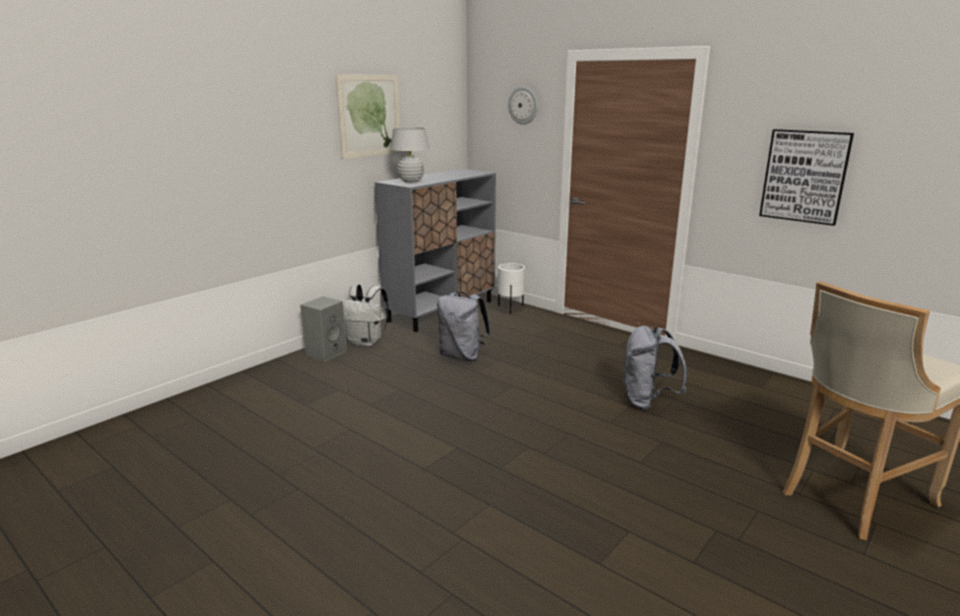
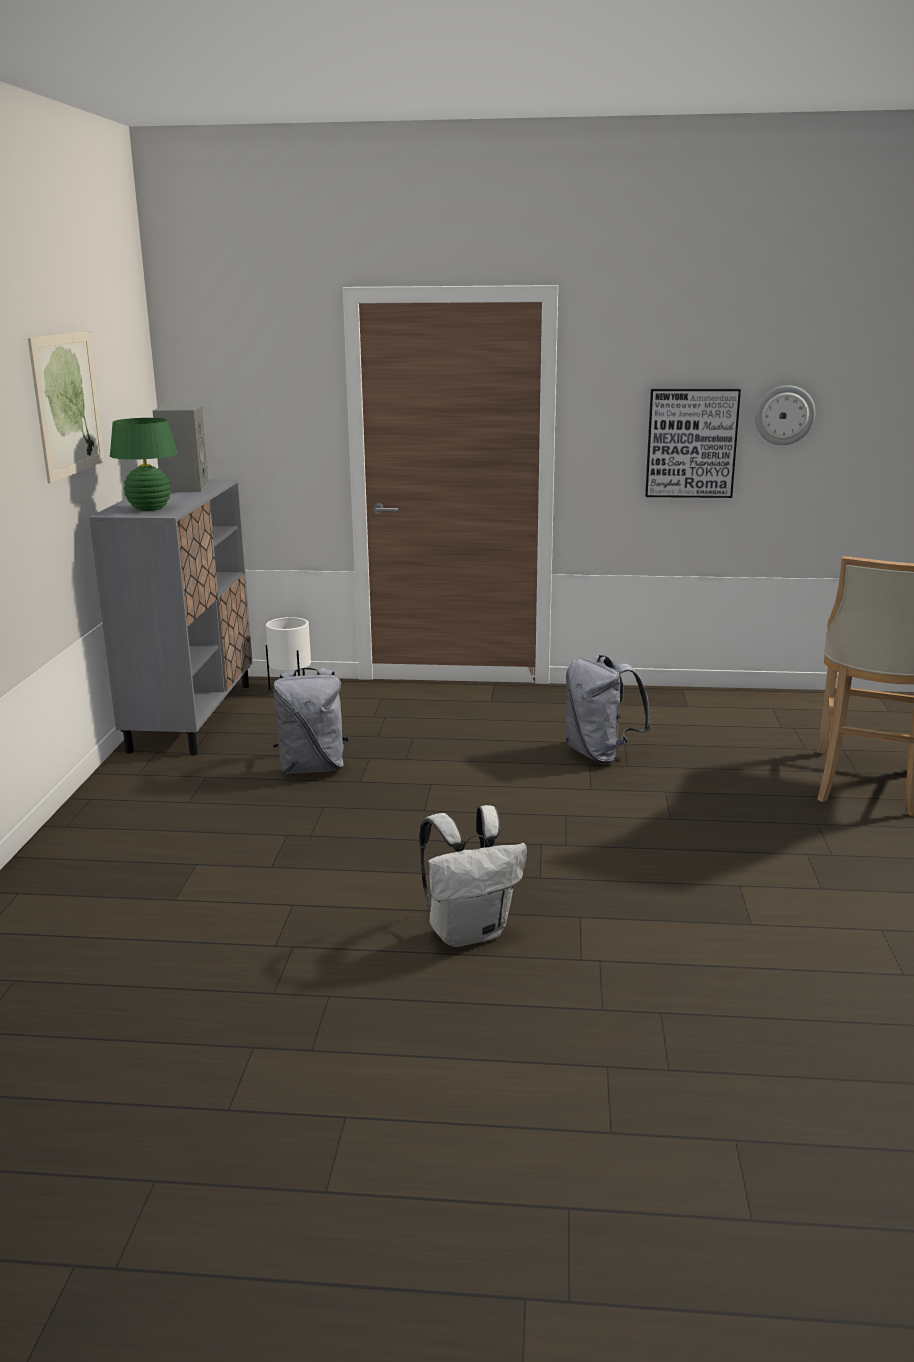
camera: 35 degrees left, 0 degrees up
grey speaker [300,296,347,362] -> grey speaker moved to [153,405,209,493]
white backpack [341,284,389,346] -> white backpack moved to [419,805,527,947]
white table lamp [390,127,430,183] -> green table lamp [110,418,178,511]
wall clock [508,86,538,125] -> wall clock moved to [755,385,815,445]

